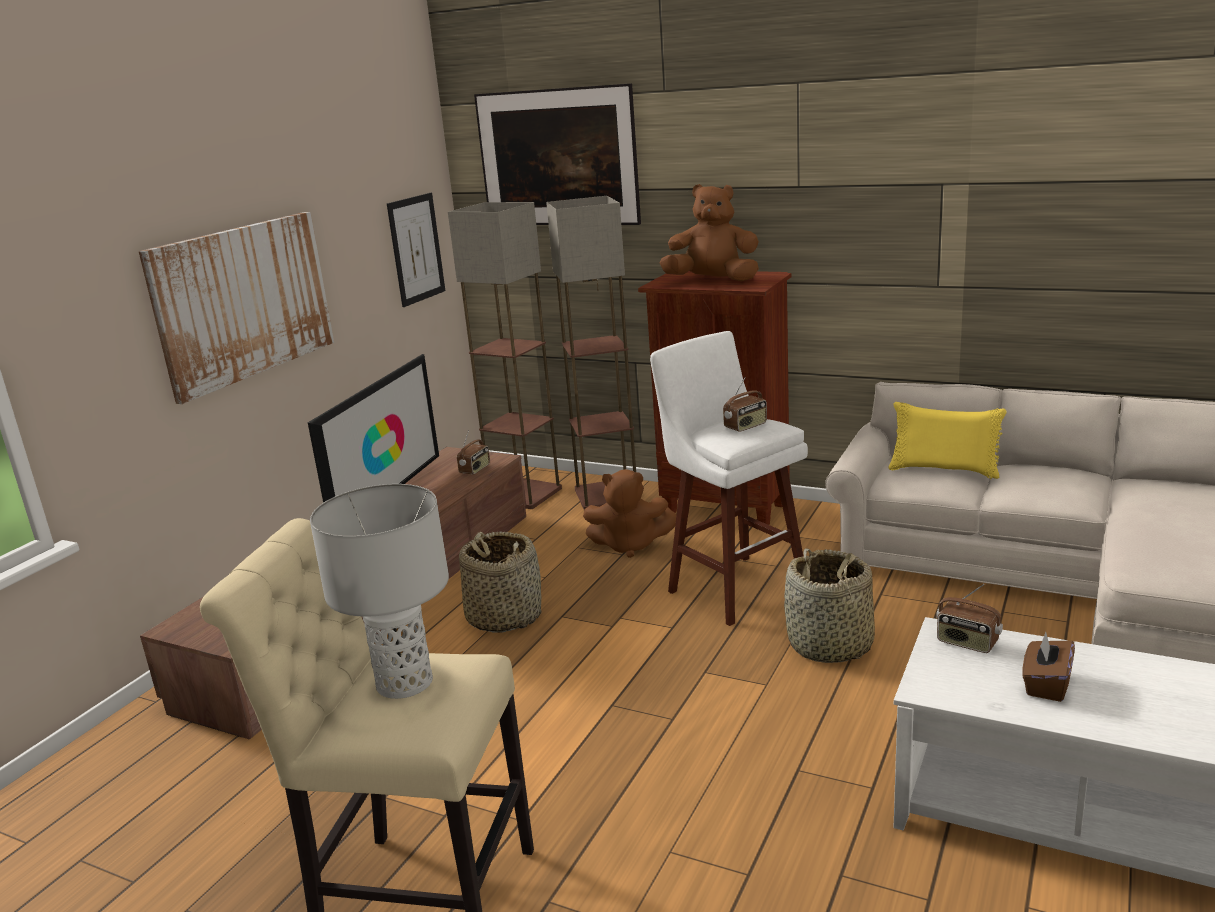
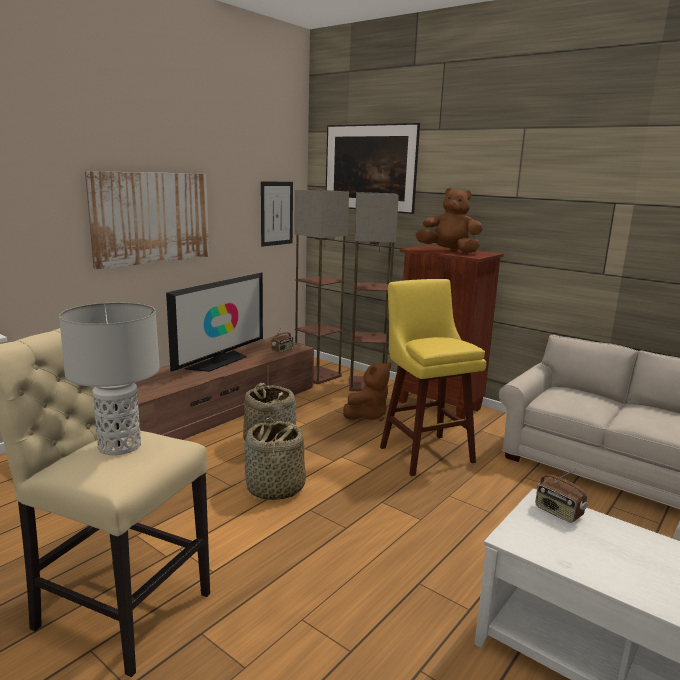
camera: 10 degrees right, 5 degrees down
brown plush toy [583,469,676,558] -> brown plush toy turned 60 degrees counterclockwise [343,362,391,421]
white stool [650,331,808,626] -> yellow stool [380,279,486,476]
radio [723,377,767,432] -> none
basket [784,548,875,663] -> basket moved to [244,418,306,500]
yellow pillow [888,402,1006,479] -> none
brown tissue box [1022,631,1075,702] -> none

